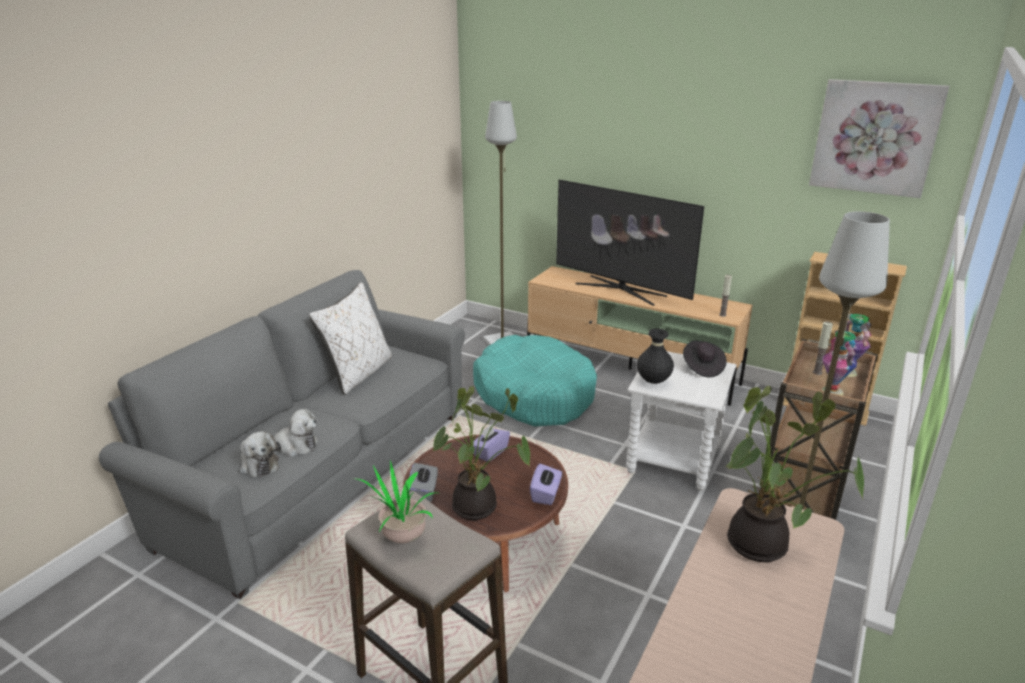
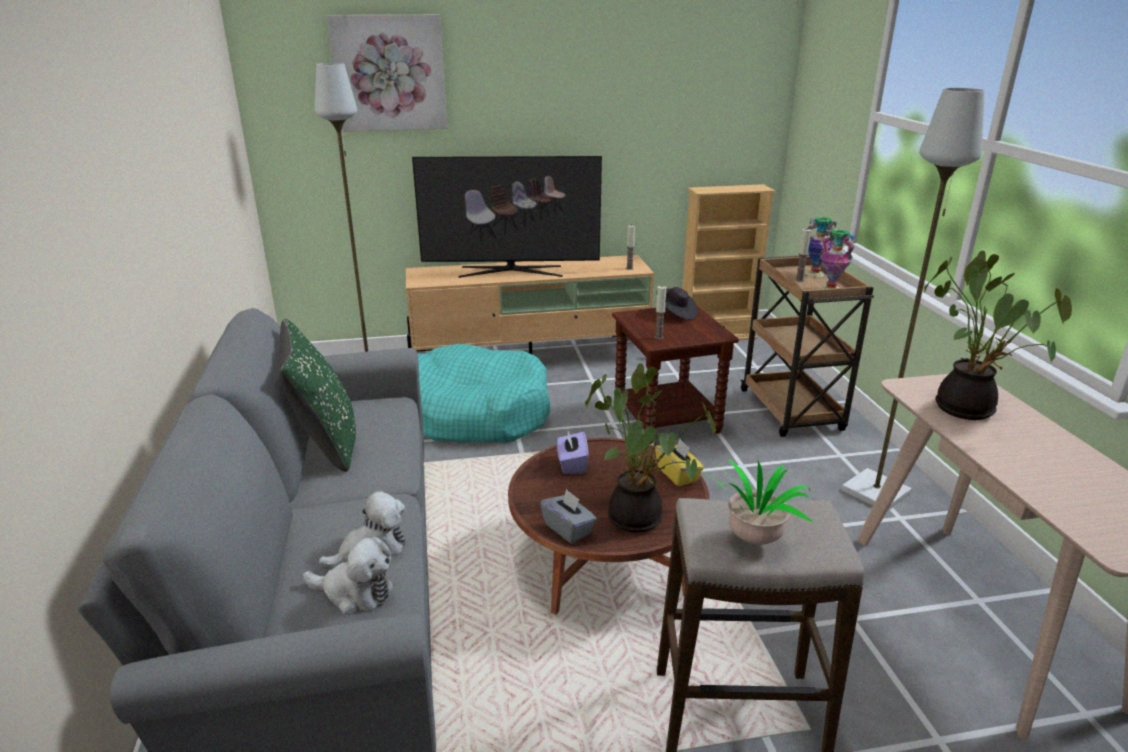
camera: 40 degrees left, 0 degrees up
white pillow [309,282,392,395] -> green pillow [278,319,356,472]
purple tissue box [530,464,562,505] -> yellow tissue box [655,439,704,486]
white side table [626,351,736,491] -> brown side table [612,305,739,444]
black vase [637,329,674,384] -> candle [654,285,666,339]
picture [809,79,949,198] -> picture moved to [327,15,447,132]

